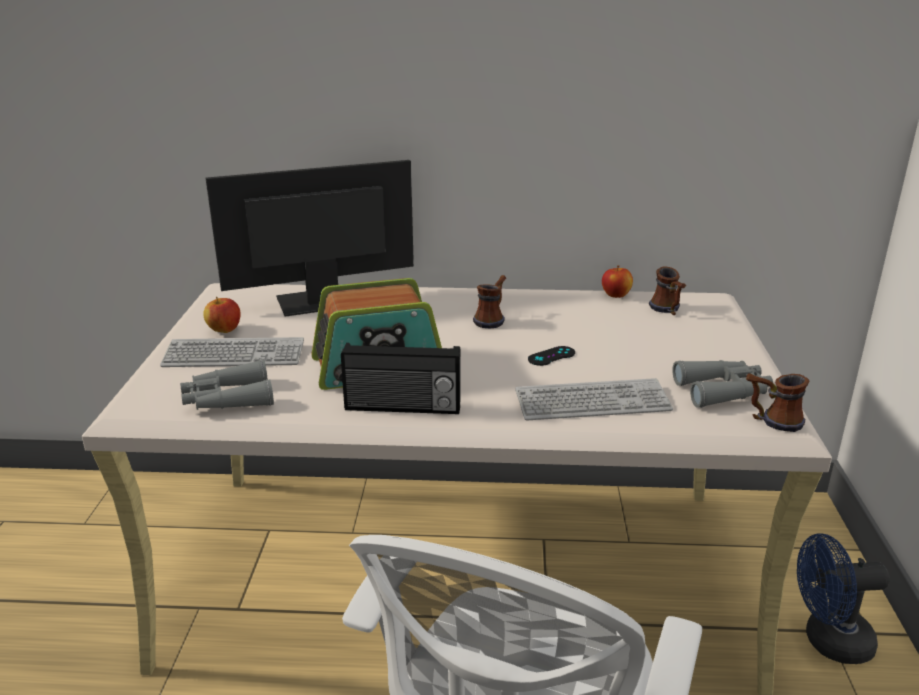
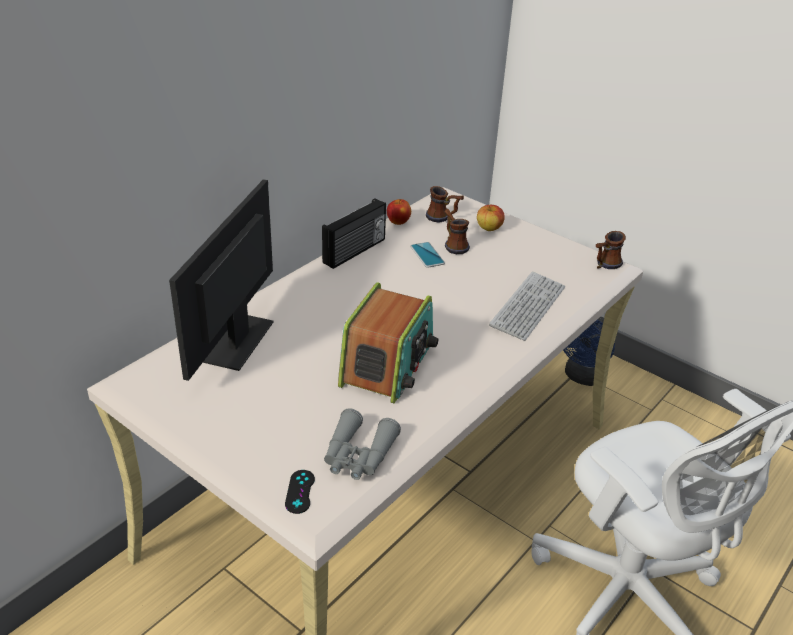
camera: 55 degrees left, 10 degrees up
keyboard [160,337,304,367] -> none
apple [203,297,241,333] -> apple moved to [477,205,505,231]
radio [341,343,461,414] -> radio moved to [322,198,386,269]
mug [473,275,506,328] -> mug moved to [444,209,470,254]
black game controller [528,346,575,366] -> black game controller moved to [285,470,315,514]
grey binoculars [672,360,773,408] -> none
none -> phone [410,242,445,268]

